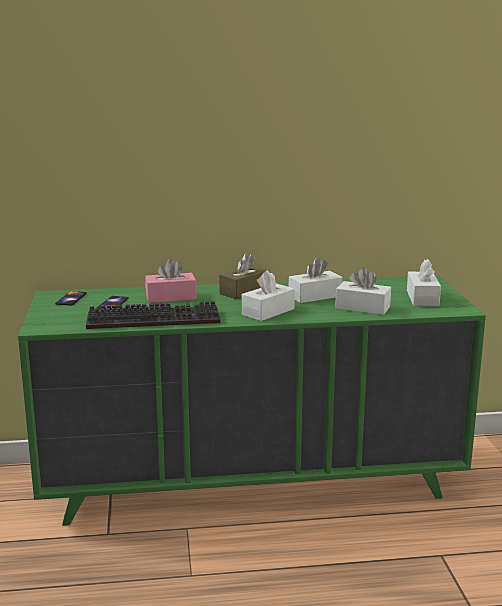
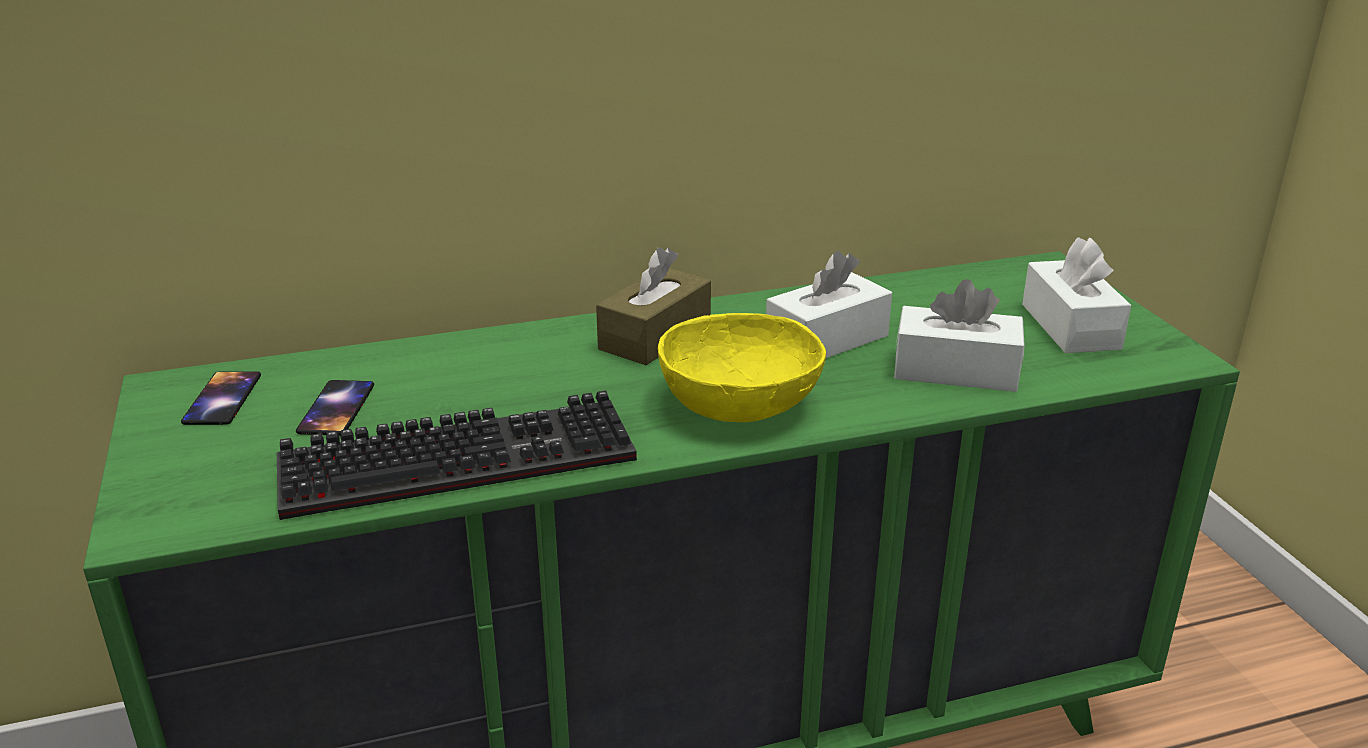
camera: 10 degrees left, 10 degrees up
pink tissue box [145,259,196,303] -> none
white tissue box [242,270,295,321] -> yellow bowl [658,313,826,422]

